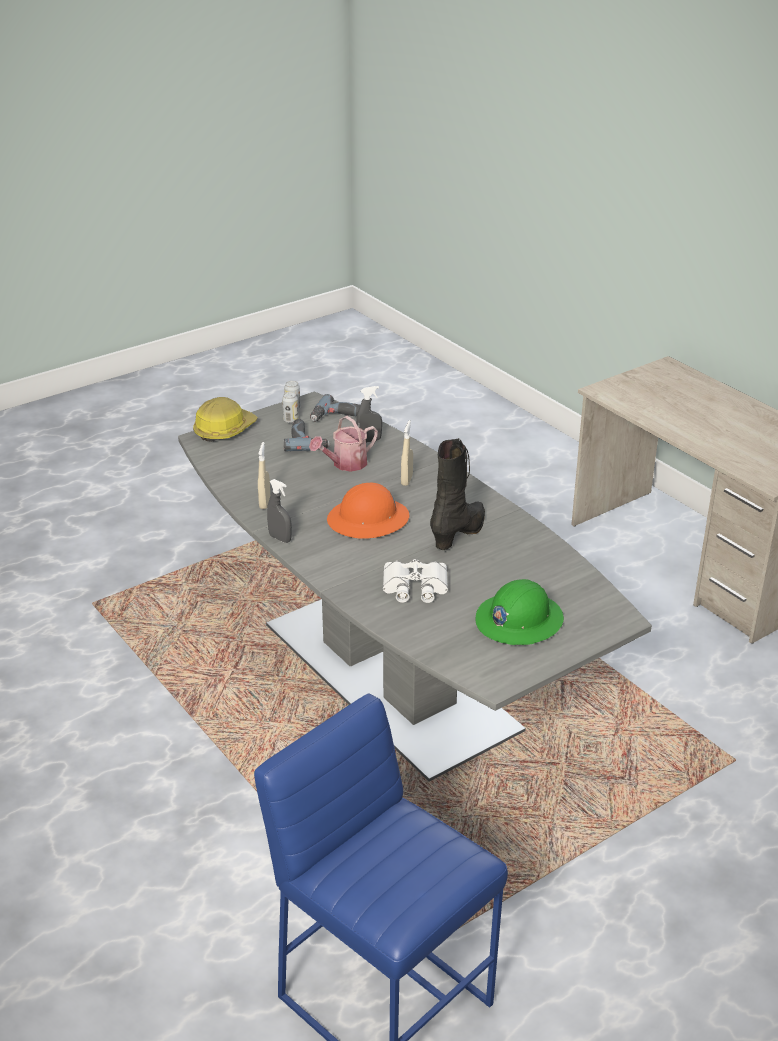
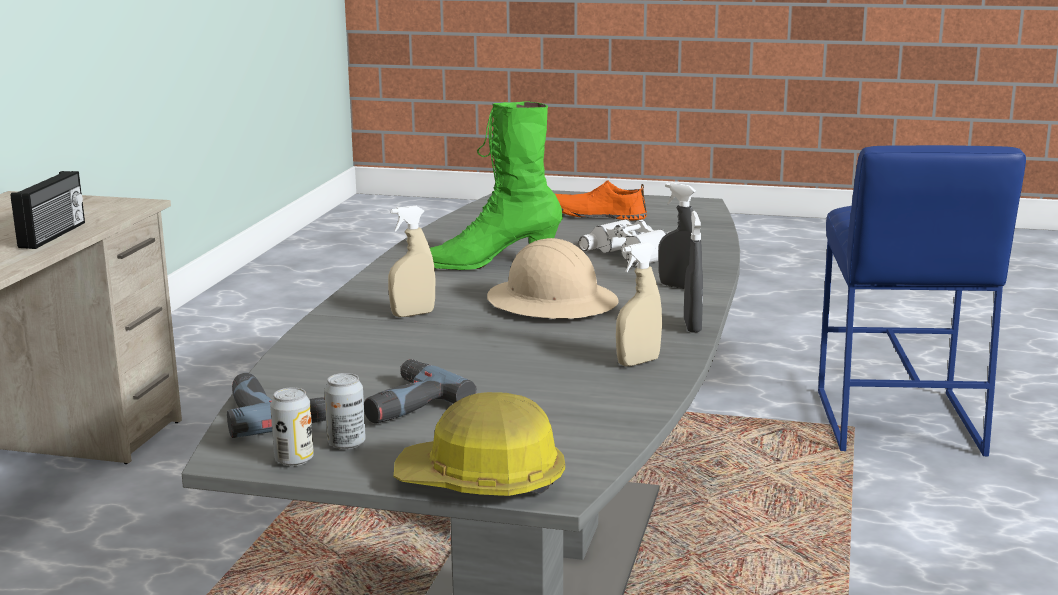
camera: 130 degrees left, 15 degrees down
watering can [309,416,378,472] -> none
orange hard hat [327,483,409,539] -> beige hard hat [487,238,618,319]
grey spray bottle [356,386,382,443] -> grey spray bottle moved to [658,183,702,289]
black boot [430,438,485,550] -> green boot [430,101,563,270]
green hard hat [476,579,564,645] -> orange shoe [555,180,647,220]
none -> radio [11,171,85,249]

